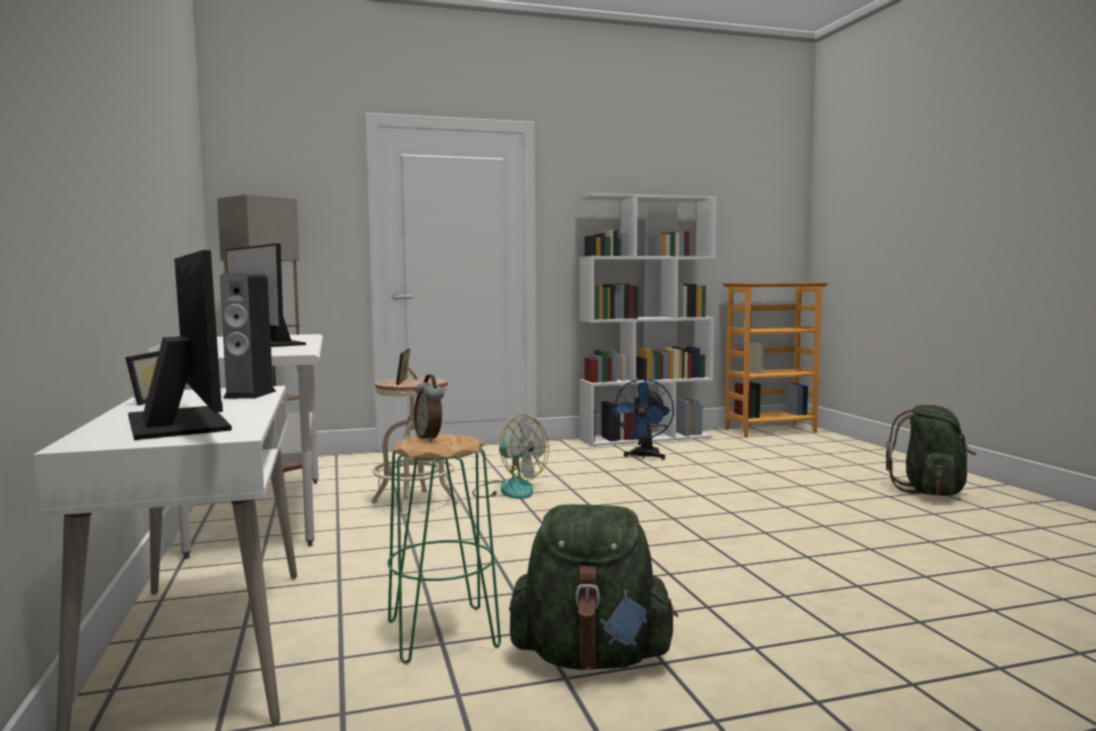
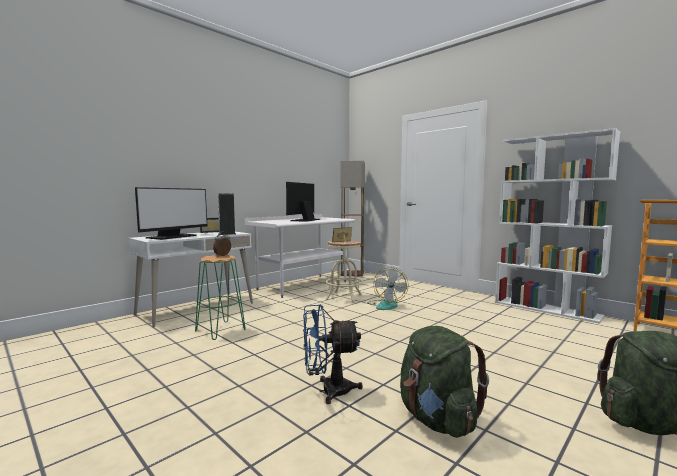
camera: 60 degrees right, 0 degrees up
green backpack [509,504,678,670] -> green backpack moved to [400,326,489,438]
blue fan [612,378,674,460] -> blue fan moved to [303,304,363,404]

